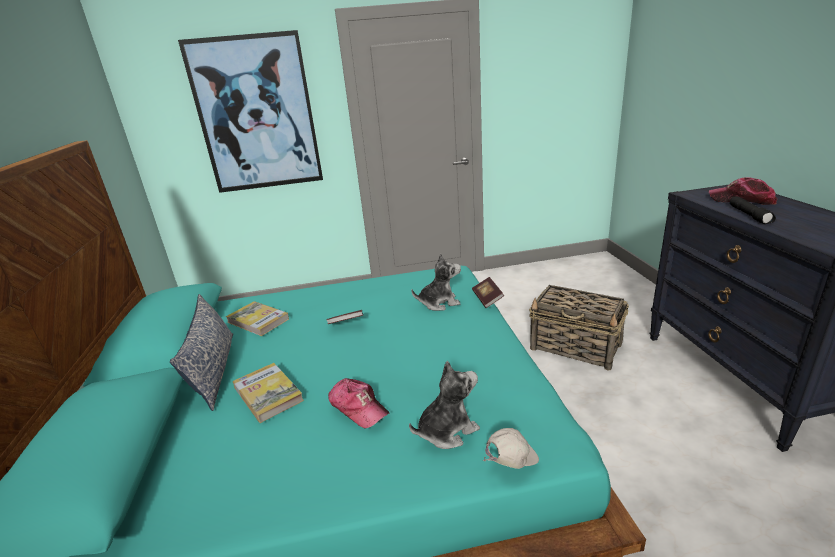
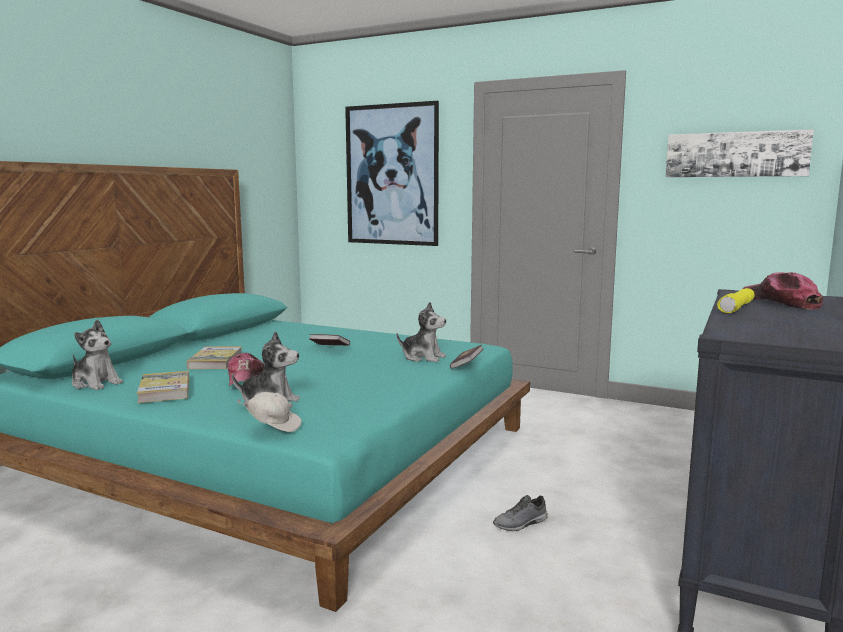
camera: 35 degrees right, 15 degrees down
pillow [170,294,233,411] -> none
book [226,301,289,336] -> book moved to [137,371,189,403]
basket [529,285,629,371] -> none
black flashlight [730,196,776,224] -> yellow flashlight [717,288,755,313]
none -> plush toy [72,319,123,390]
none -> grey shoe [493,495,548,531]
none -> picture [666,129,814,177]

